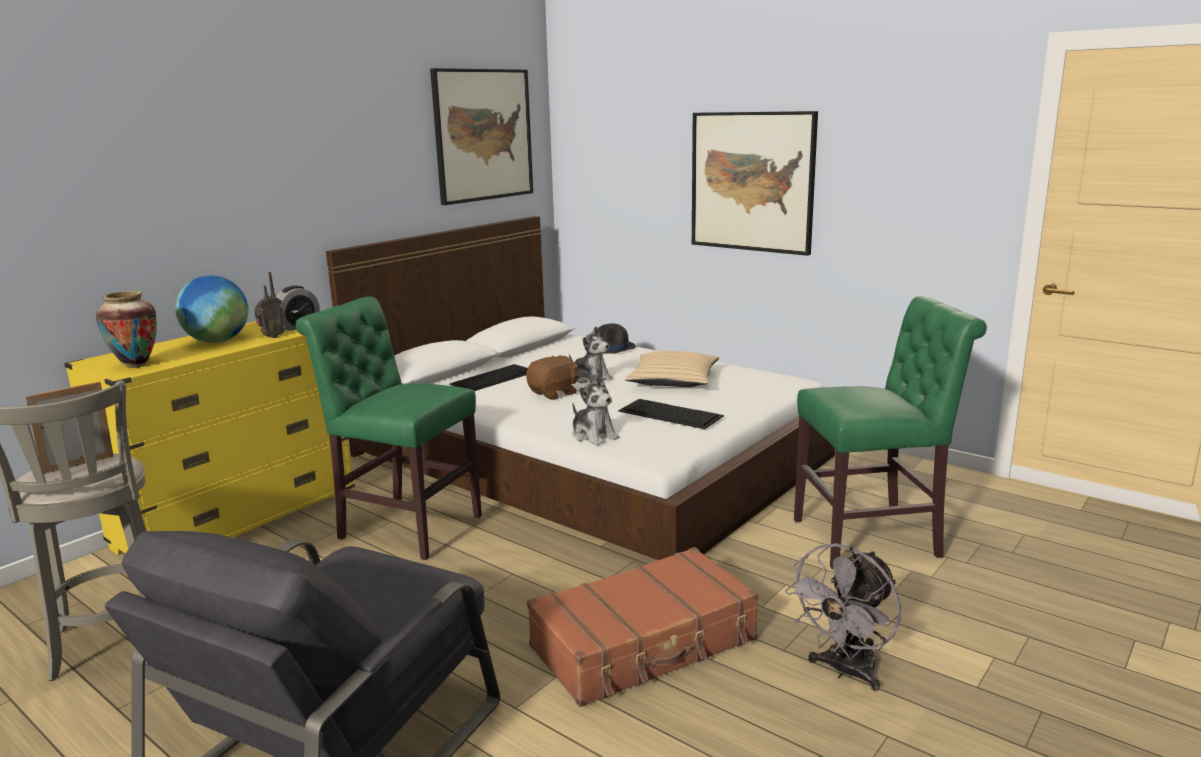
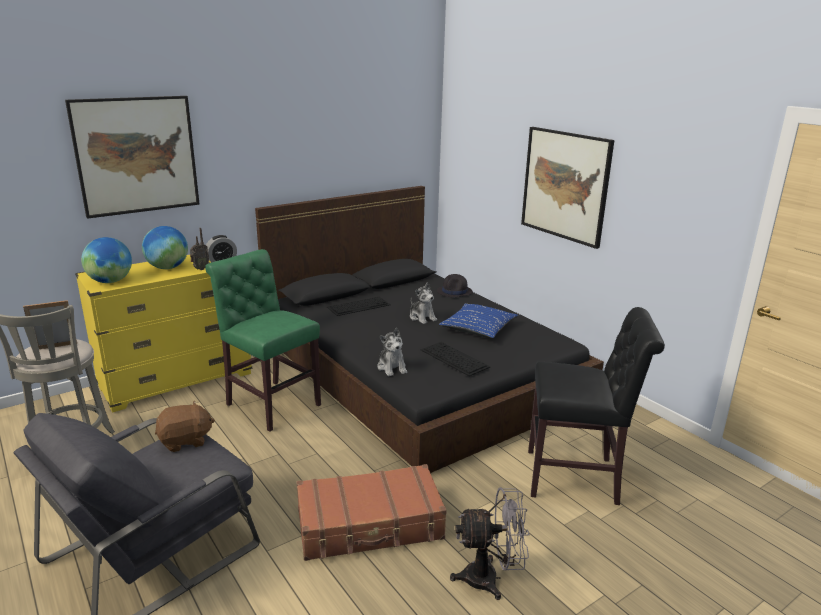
camera: 15 degrees right, 5 degrees up
vase [96,291,157,368] -> globe [81,237,132,283]
white bed [326,216,835,560] -> black bed [255,186,604,473]
picture [430,68,533,205] -> picture moved to [65,96,199,219]
brown plush toy [526,356,579,400] -> brown plush toy moved to [155,400,215,452]
beige pillow [625,351,719,387] -> blue pillow [439,304,518,338]
grey fan [785,543,901,691] -> grey fan turned 150 degrees counterclockwise [450,487,530,600]
green chair [794,296,987,569] -> black chair [528,307,665,505]

